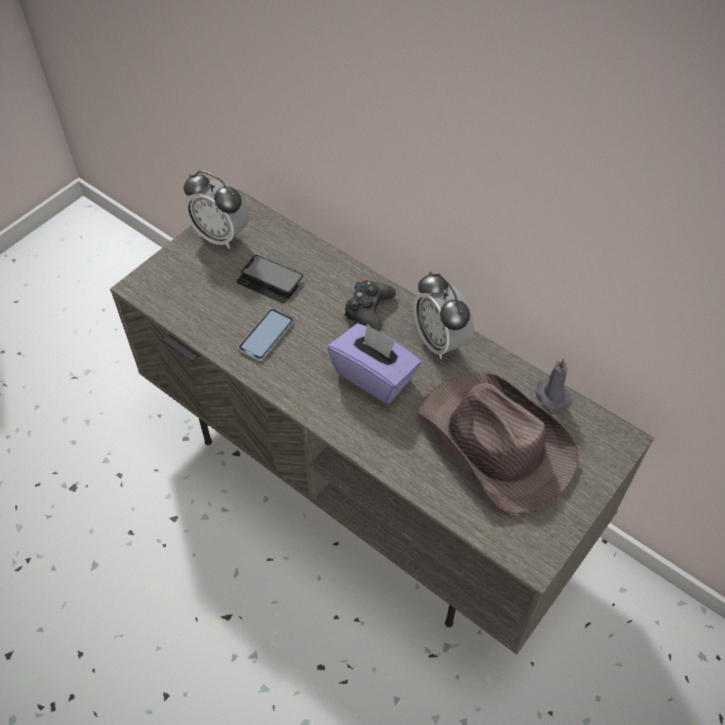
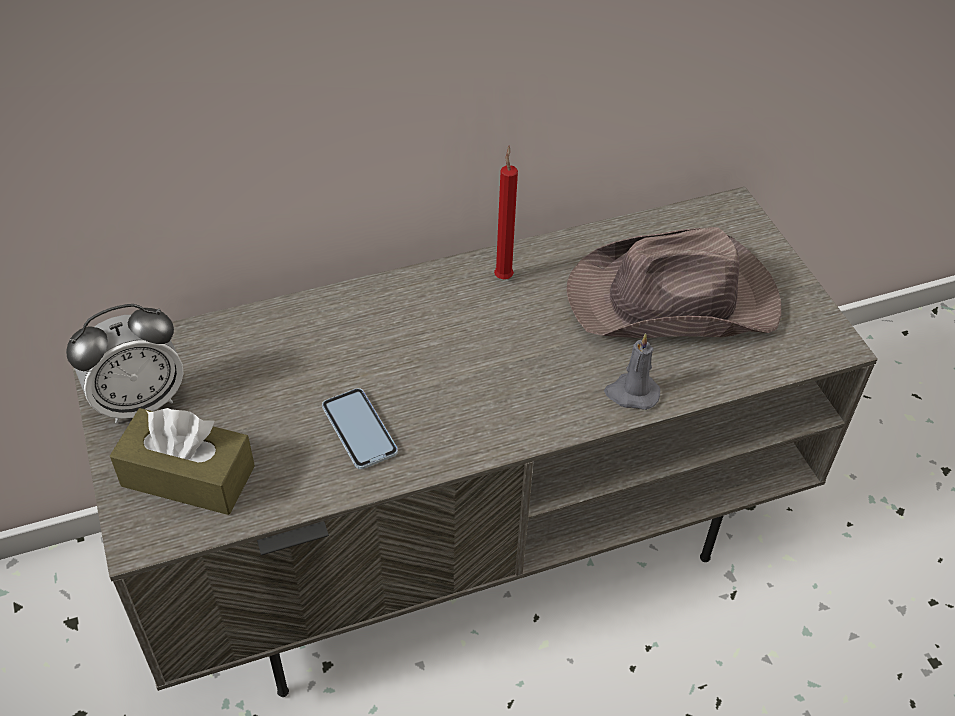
camera: 60 degrees left, 5 degrees down
phone [237,255,303,303] -> none
purple tissue box [328,323,421,404] -> none
black game controller [344,280,396,331] -> none
alarm clock [413,272,474,359] -> red candle [494,146,518,279]
grey candle [535,358,571,410] -> grey candle moved to [604,333,660,410]
none -> brown tissue box [110,408,255,515]

